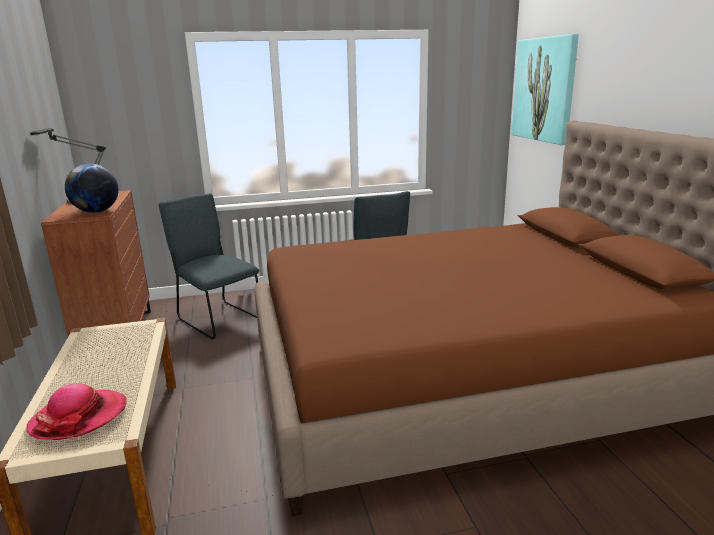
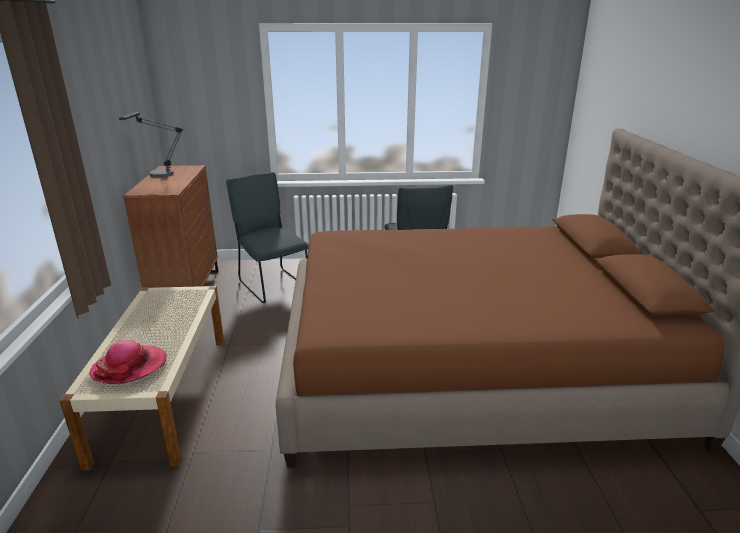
camera: 10 degrees right, 5 degrees up
globe [65,164,119,213] -> none
picture [511,34,579,145] -> none

